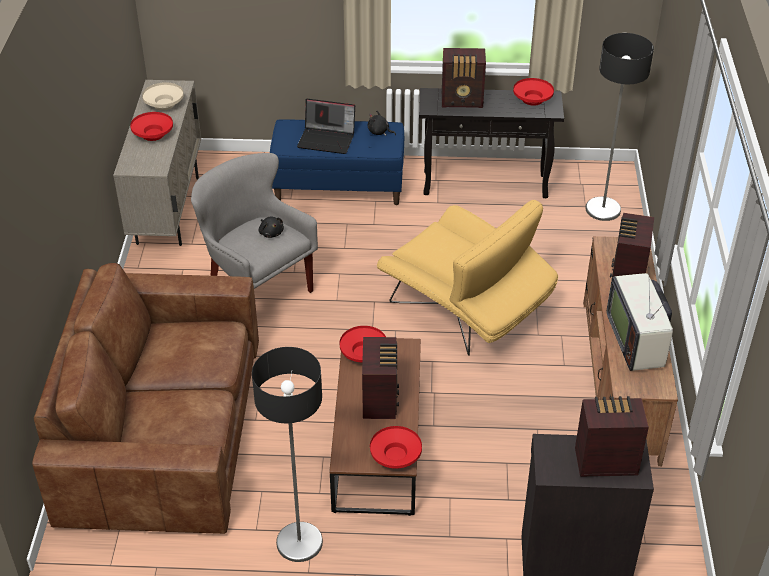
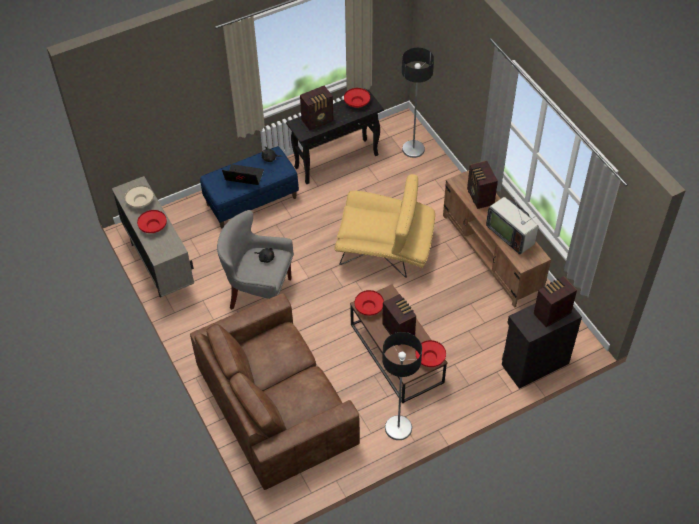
camera: 30 degrees left, 10 degrees up
laptop [297,99,355,154] -> laptop turned 150 degrees counterclockwise [222,164,264,185]

